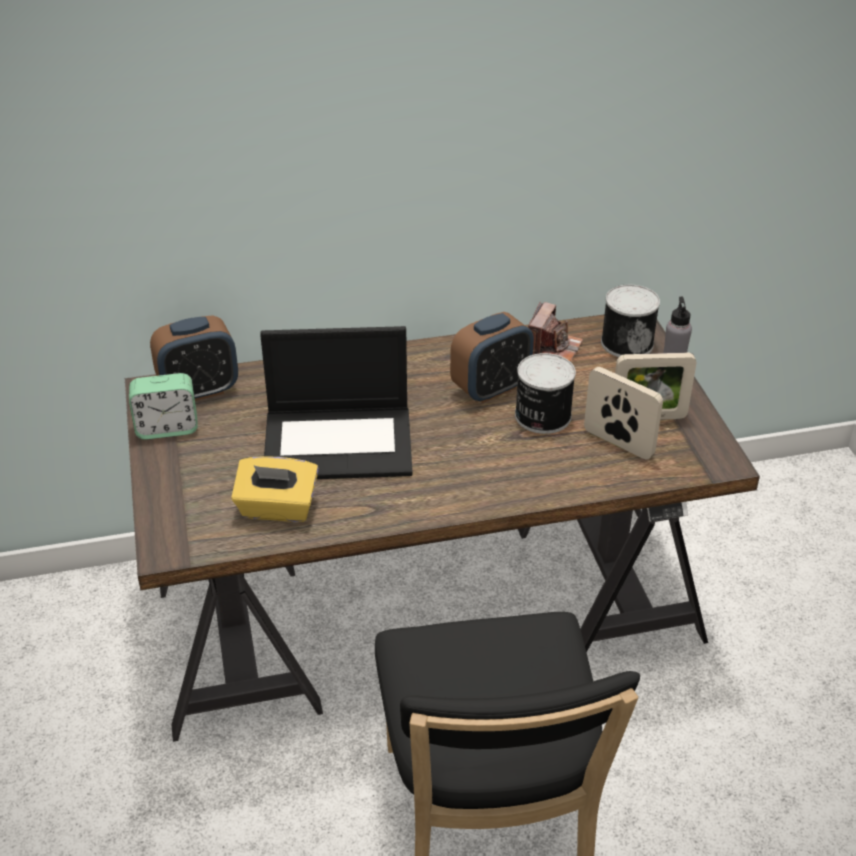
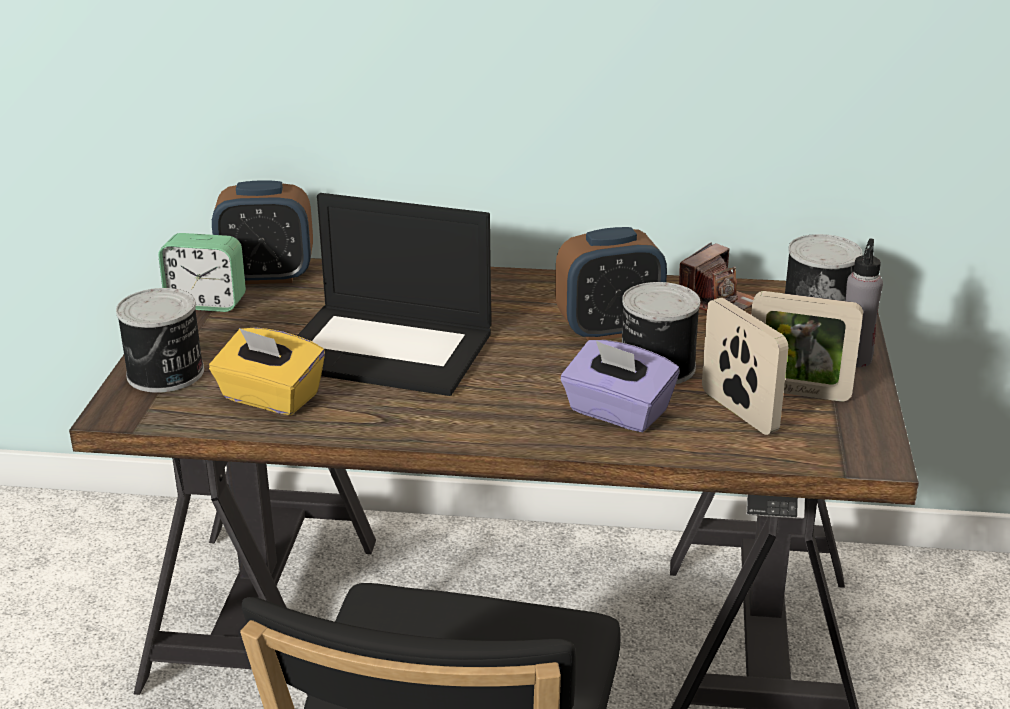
camera: 20 degrees right, 10 degrees down
none -> can [116,288,204,393]
none -> purple tissue box [561,340,679,432]

